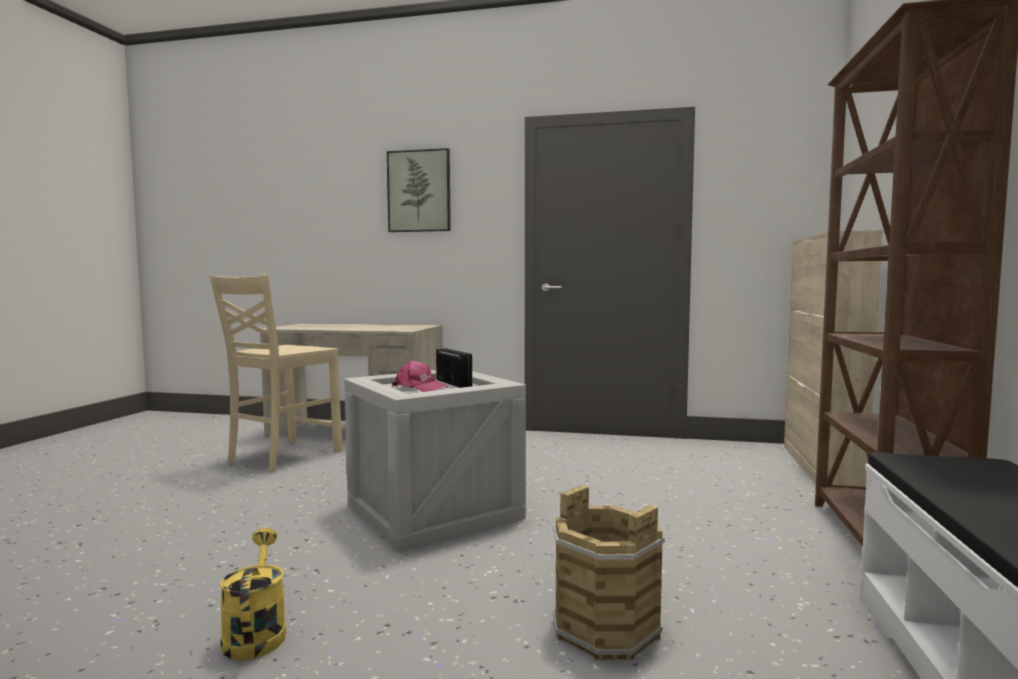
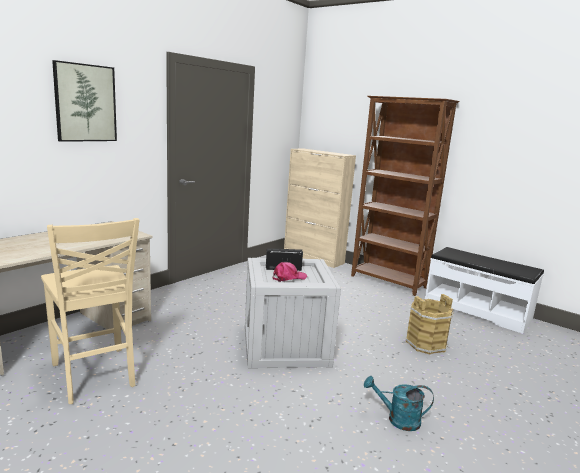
camera: 65 degrees left, 10 degrees up
yellow watering can [220,528,286,660] -> turquoise watering can [364,376,434,431]

